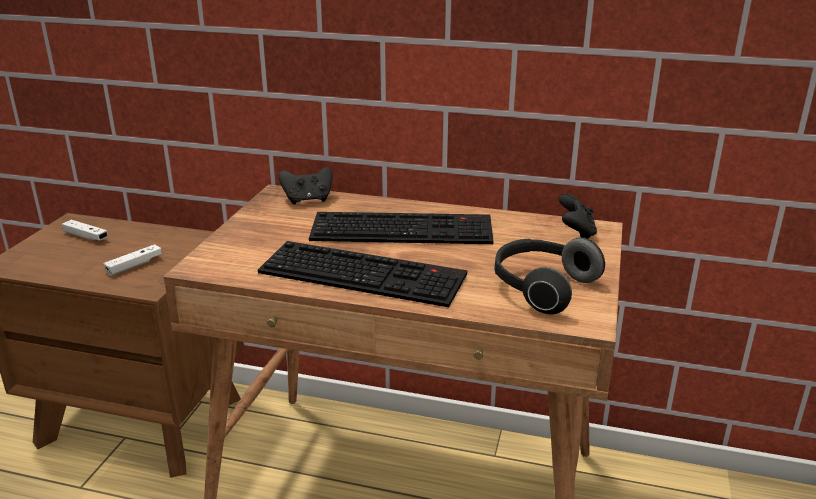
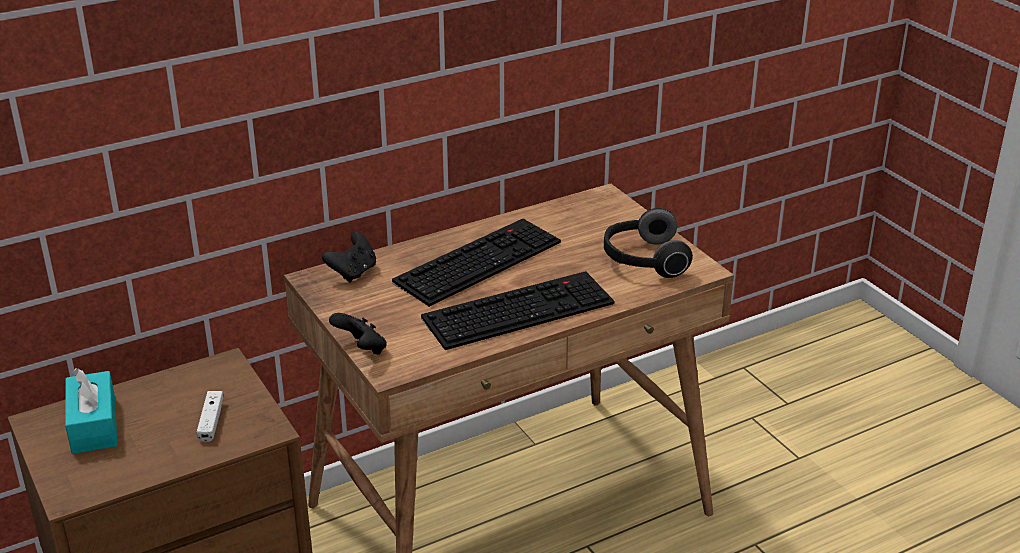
camera: 45 degrees left, 5 degrees up
white game controller [62,220,108,240] -> turquoise tissue box [65,368,117,454]
black game controller [559,194,597,239] -> black game controller moved to [329,313,387,355]

